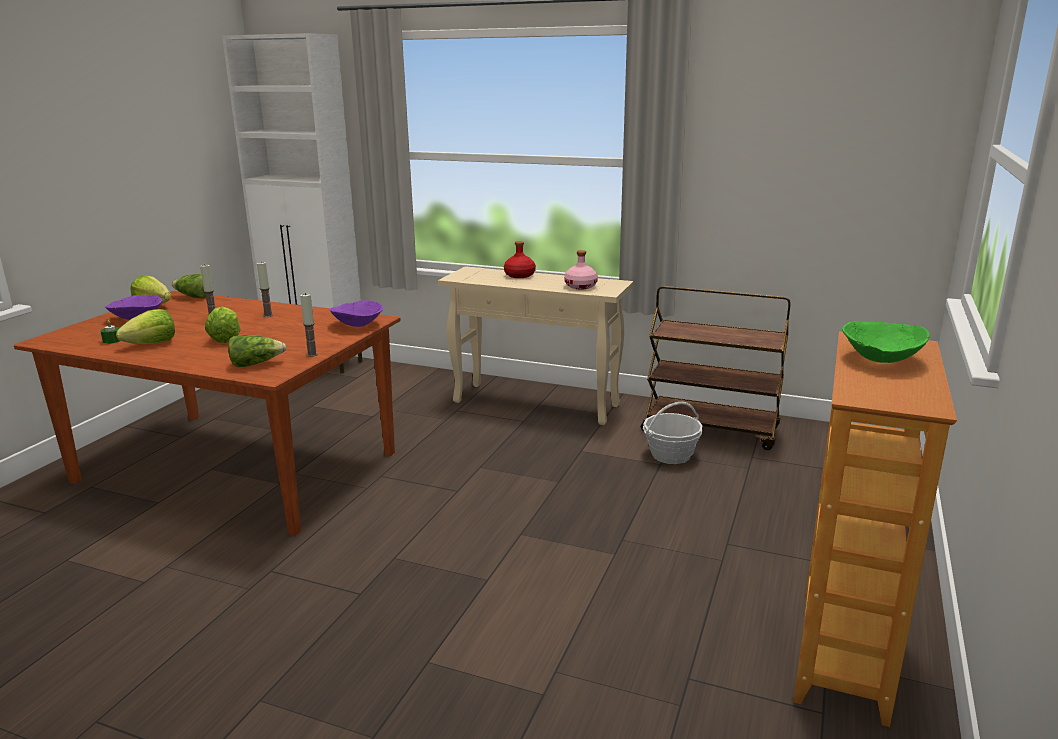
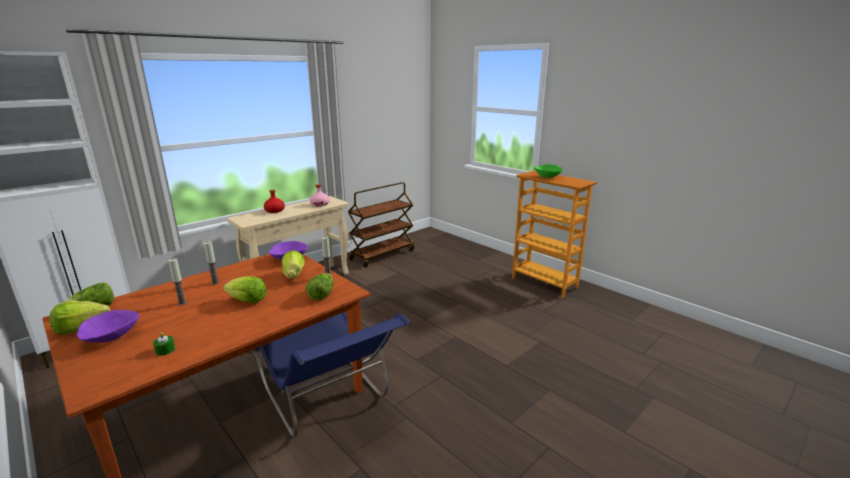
camera: 65 degrees left, 0 degrees up
lettuce [116,309,175,344] -> lettuce moved to [282,250,305,279]
basket [643,402,703,464] -> none
none -> blue chair [253,312,410,437]

